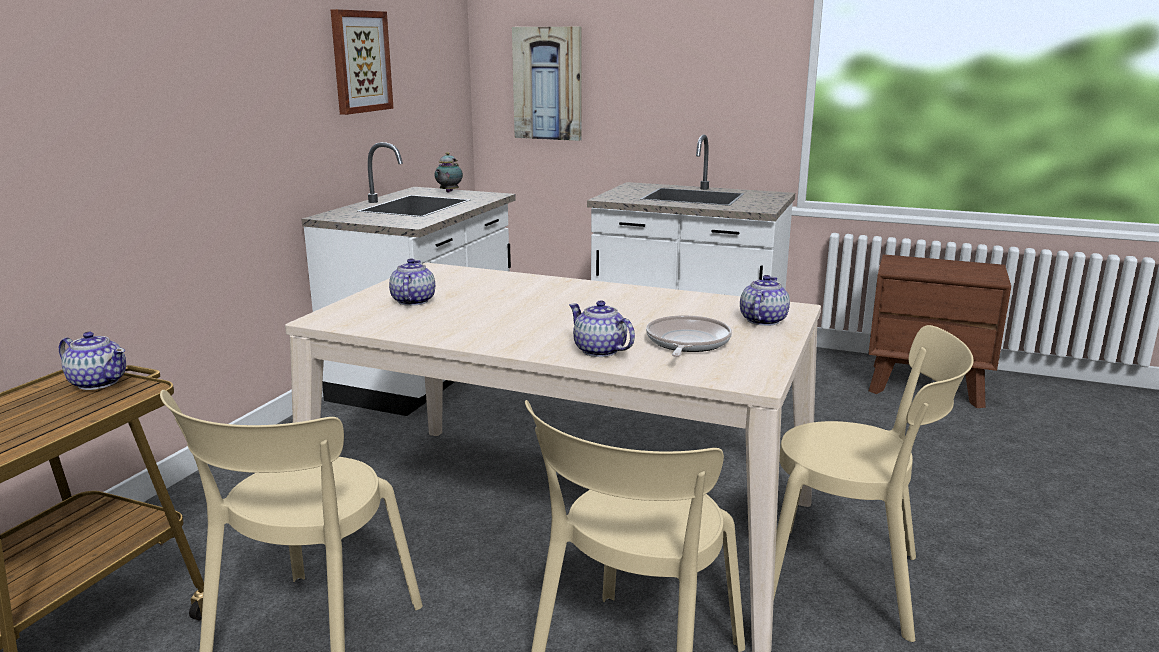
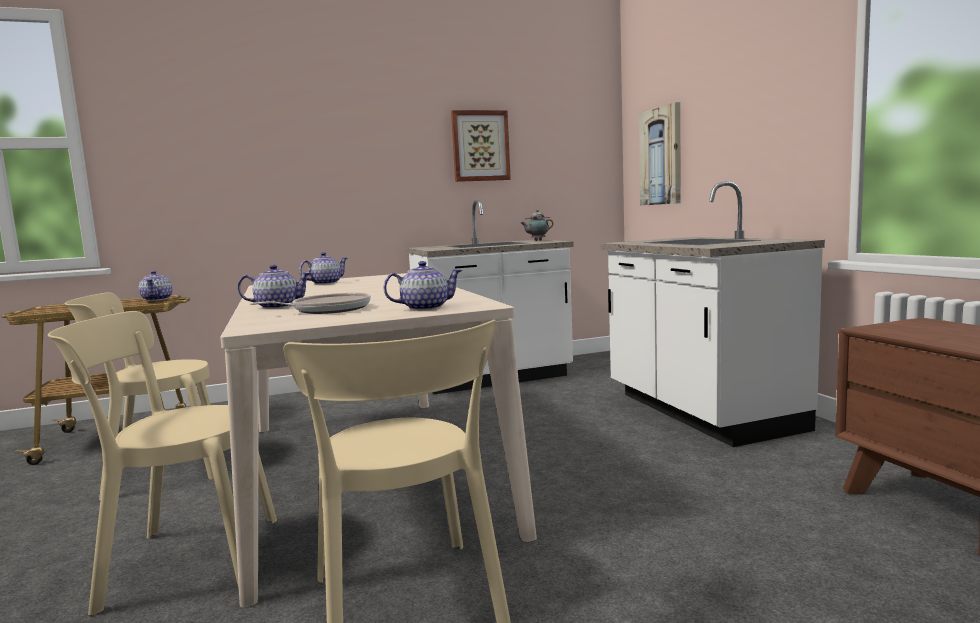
camera: 50 degrees right, 10 degrees down
teapot [569,301,635,357] -> teapot turned 75 degrees clockwise [238,265,311,309]

